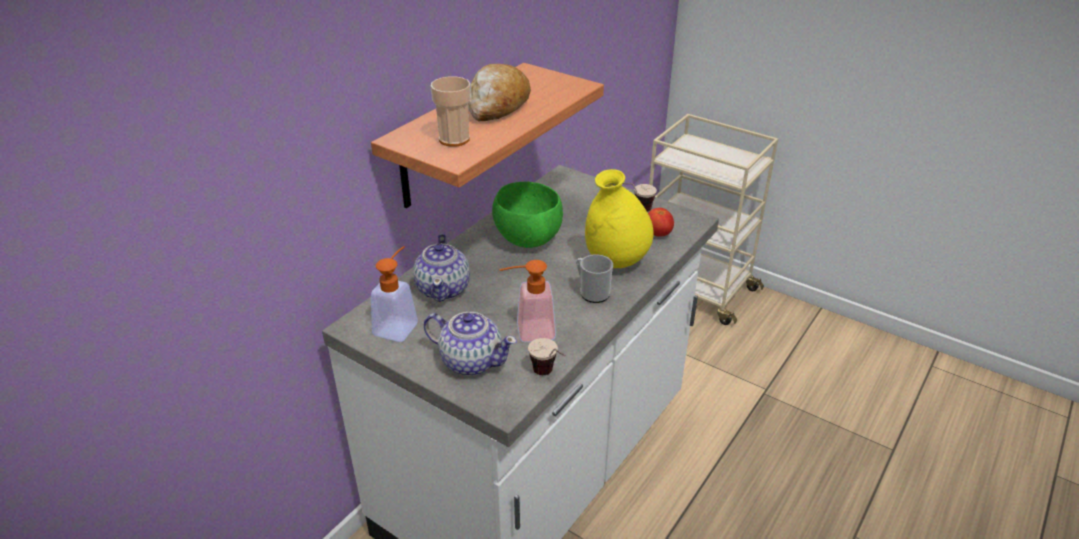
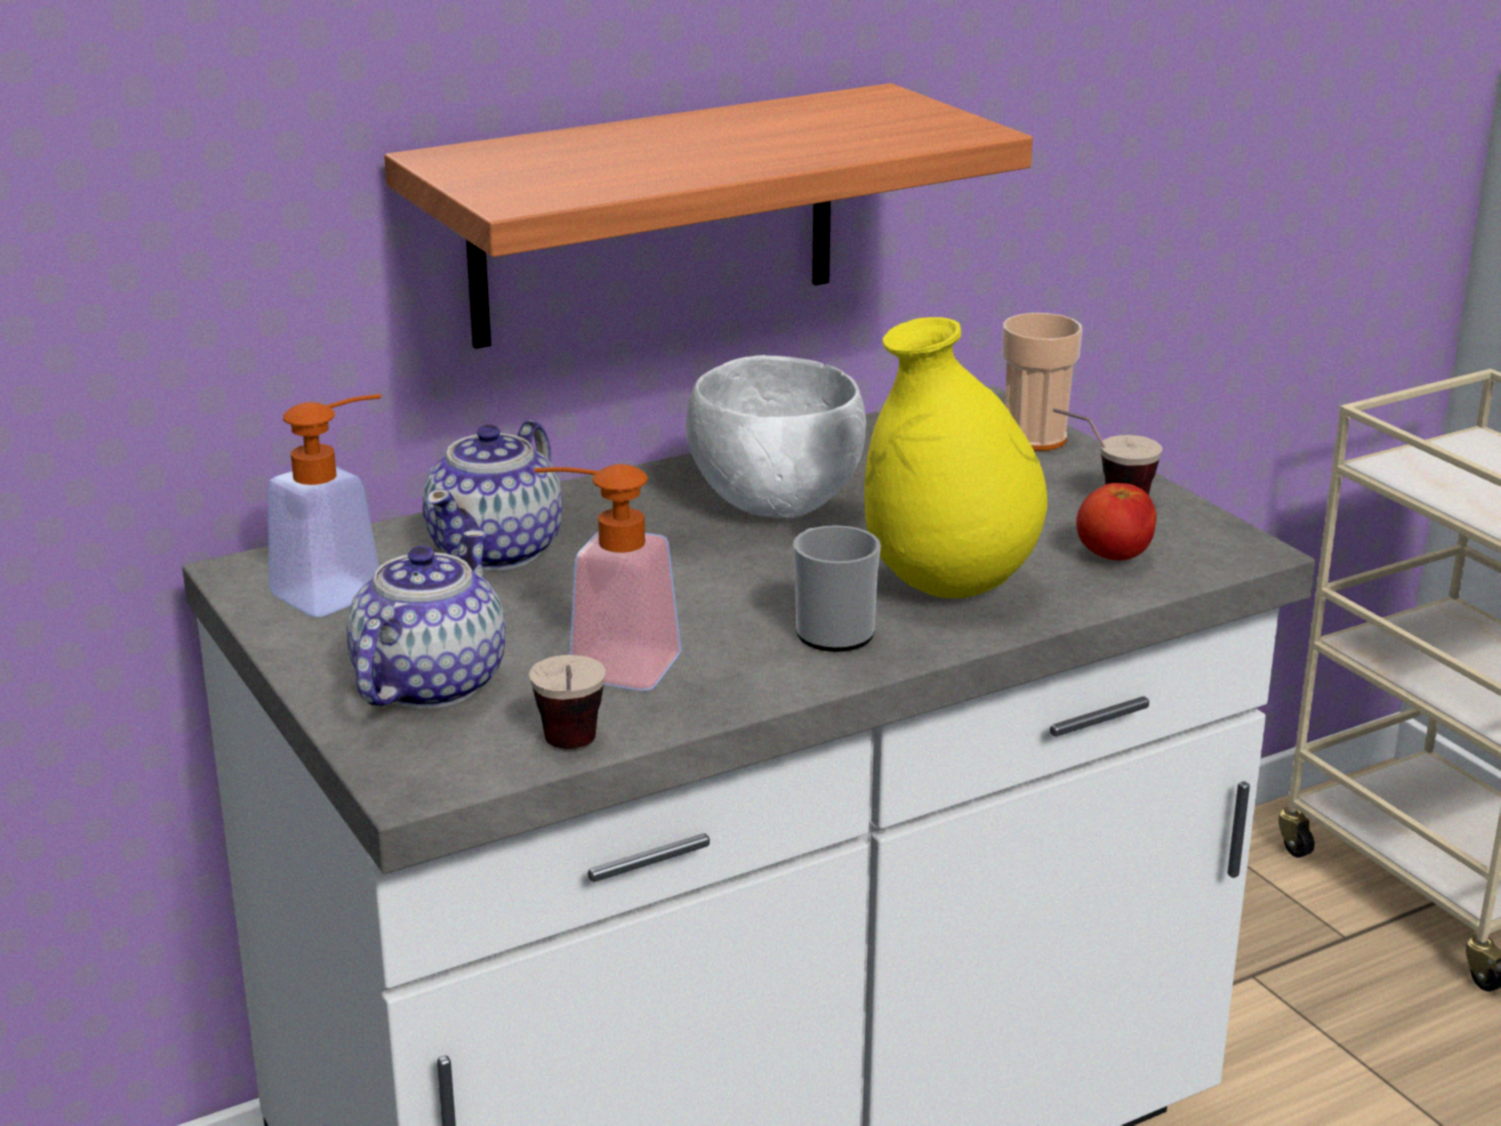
camera: 25 degrees right, 10 degrees down
teapot [424,312,517,376] -> teapot turned 120 degrees counterclockwise [347,530,505,709]
cup [430,77,471,147] -> cup moved to [1002,313,1083,451]
bread [468,64,531,121] -> none
green bowl [492,182,563,248] -> white bowl [686,355,866,518]

